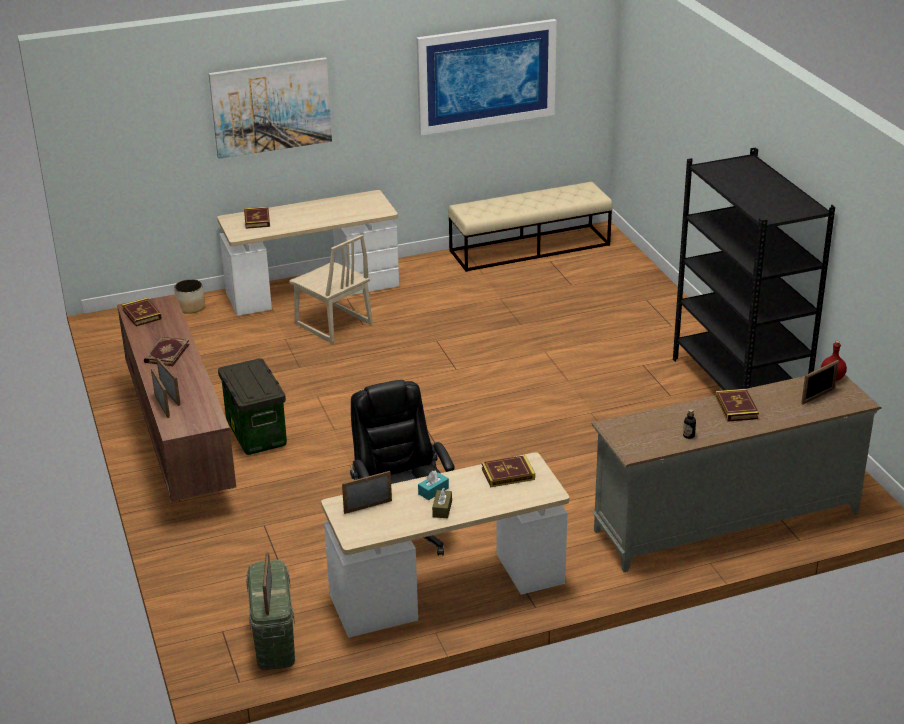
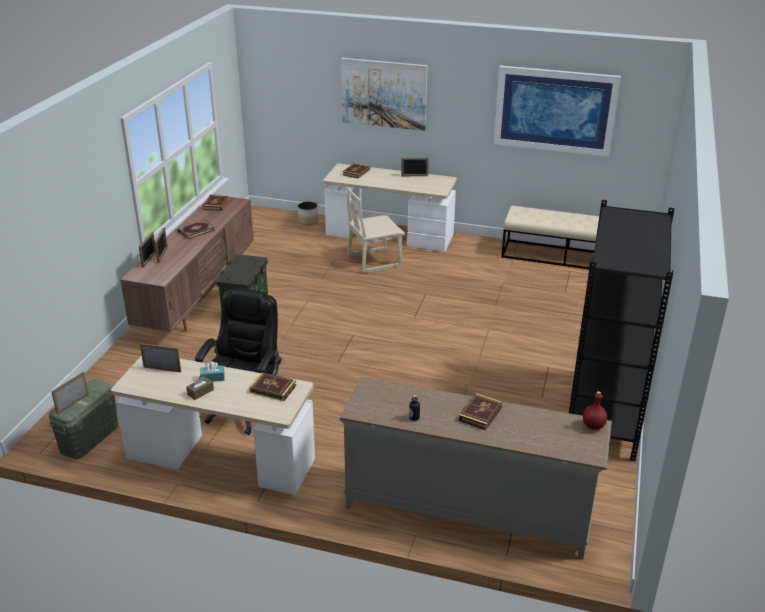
camera: 35 degrees right, 0 degrees up
beige chair [289,234,373,343] -> beige chair turned 75 degrees clockwise [347,188,405,273]
picture frame [801,360,839,405] -> picture frame moved to [401,158,429,176]

